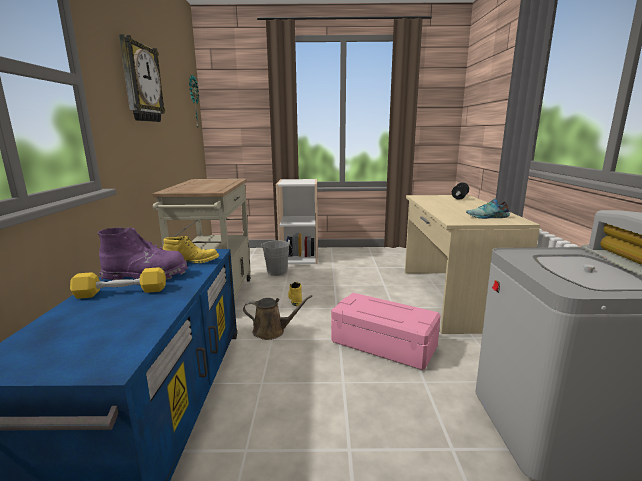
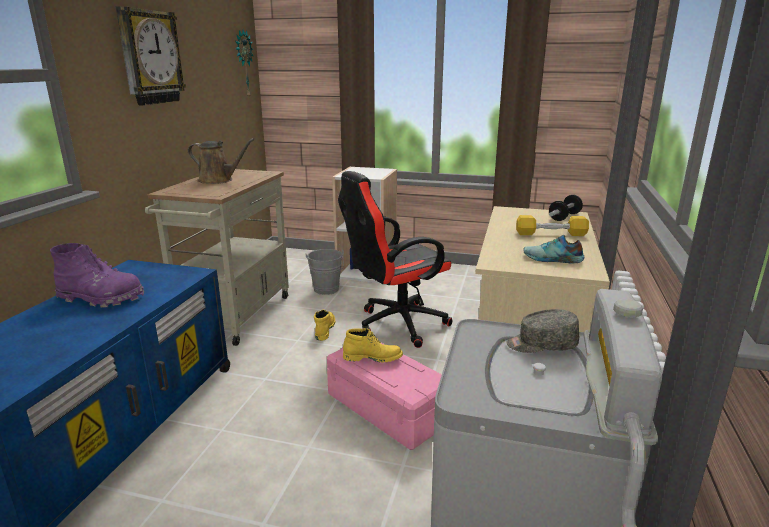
camera: 15 degrees right, 5 degrees up
yellow dumbbell [70,267,166,299] -> yellow dumbbell moved to [516,215,589,236]
yellow boot [163,236,219,264] -> yellow boot moved to [343,328,403,362]
brown watering can [243,295,312,340] -> brown watering can moved to [188,138,255,184]
none -> black office chair [338,171,452,348]
none -> grey cap [506,309,580,353]

